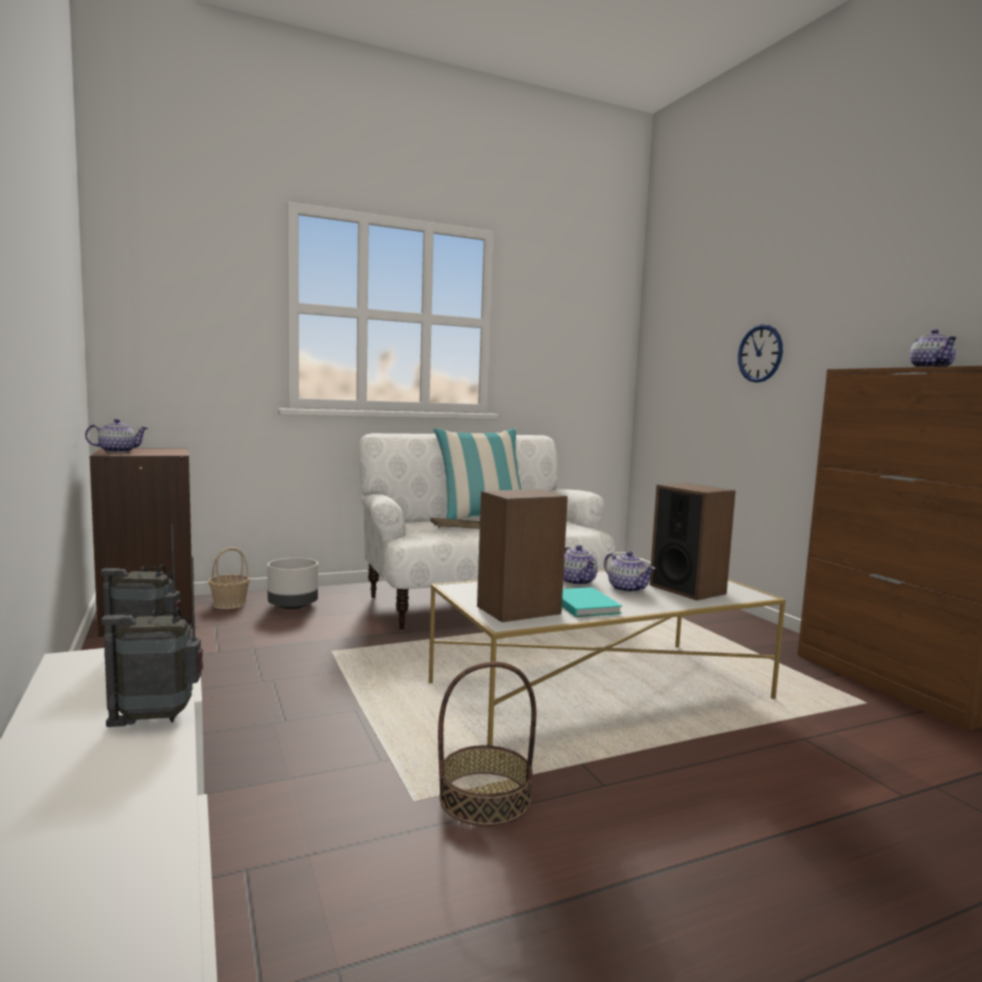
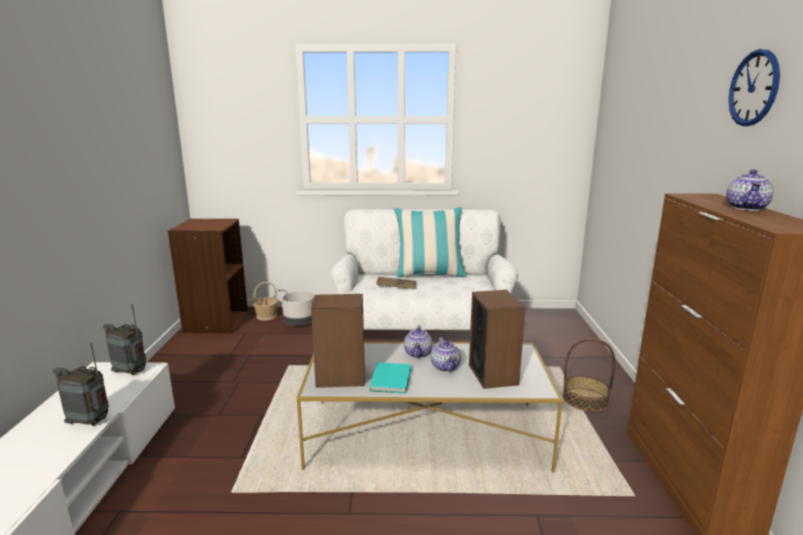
camera: 25 degrees right, 10 degrees up
teapot [85,419,148,453] -> none
basket [438,662,536,827] -> basket moved to [563,338,616,412]
wall clock [738,324,783,383] -> wall clock moved to [728,49,780,126]

